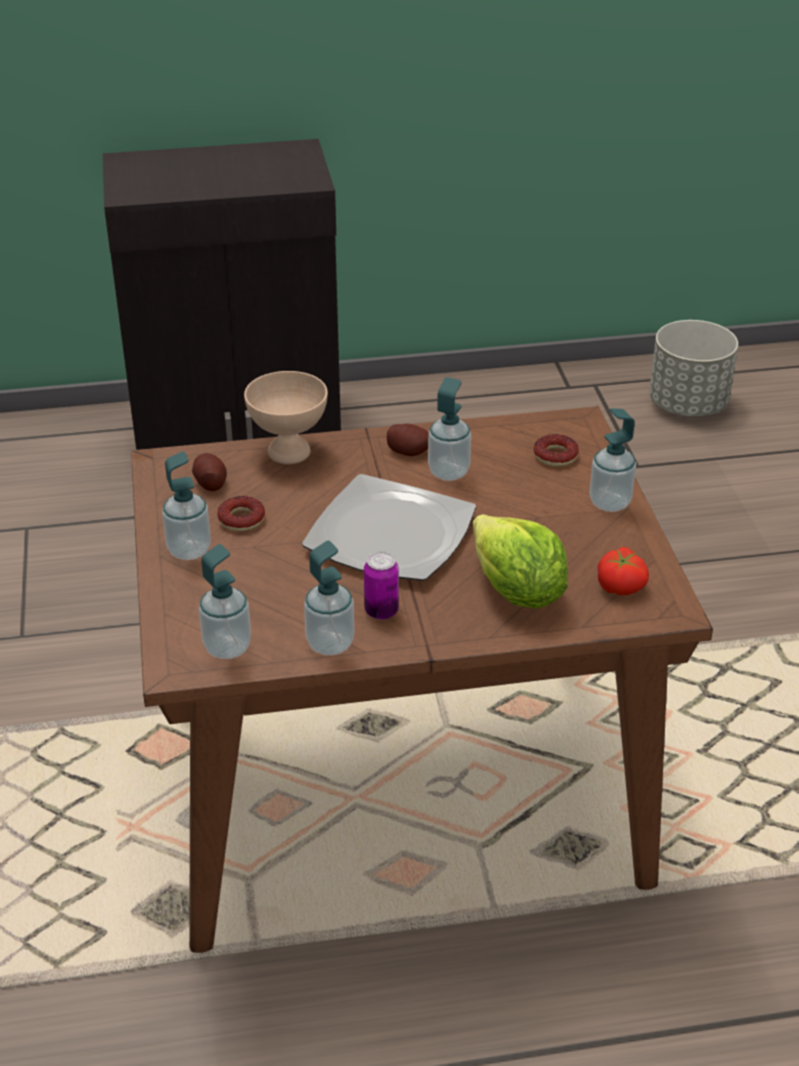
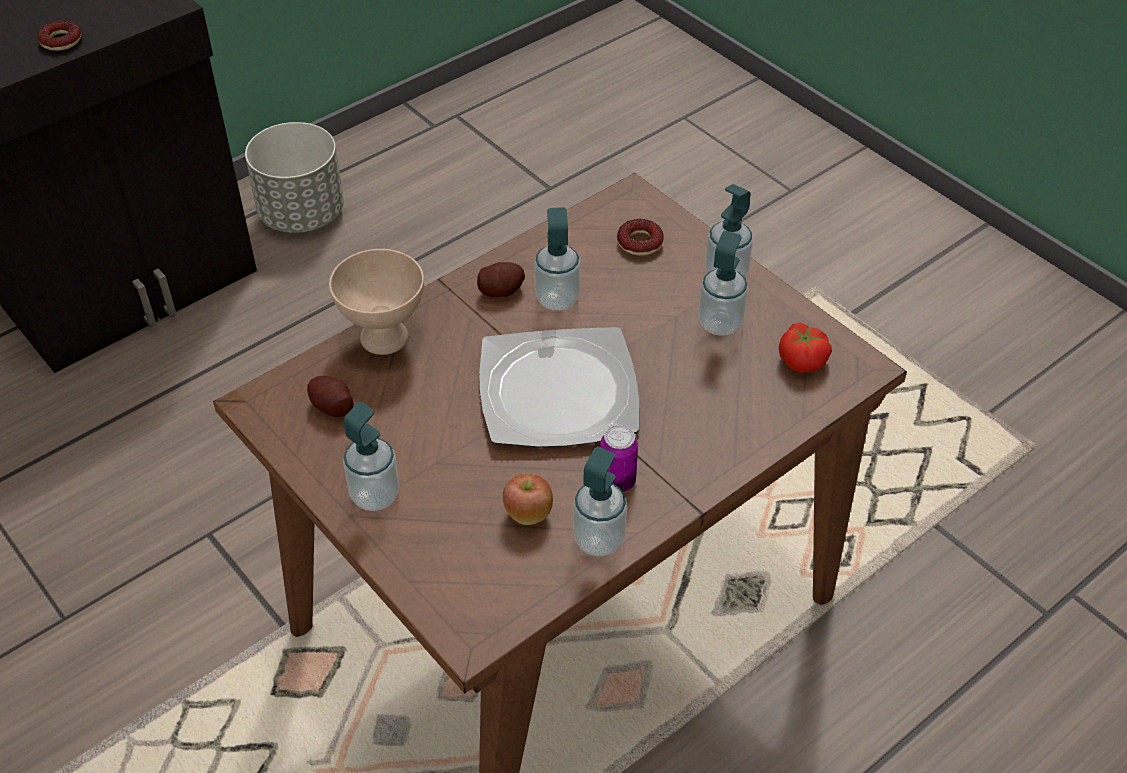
camera: 30 degrees left, 10 degrees up
soap dispenser [199,544,251,659] -> soap dispenser moved to [698,231,748,336]
donut [217,496,265,531] -> donut moved to [37,20,81,51]
lettuce [473,514,568,609] -> none
grey planter [649,320,738,417] -> grey planter moved to [245,122,344,233]
none -> apple [503,473,553,525]

